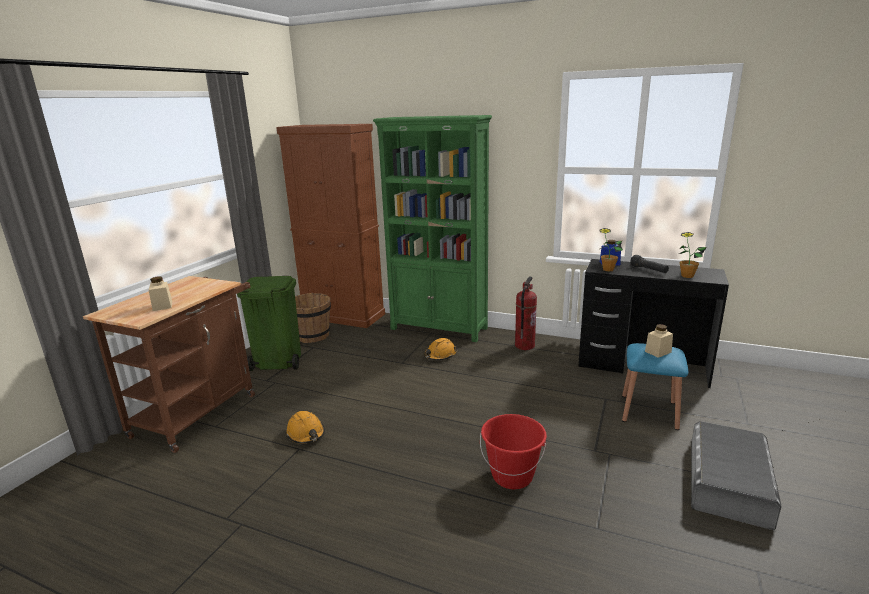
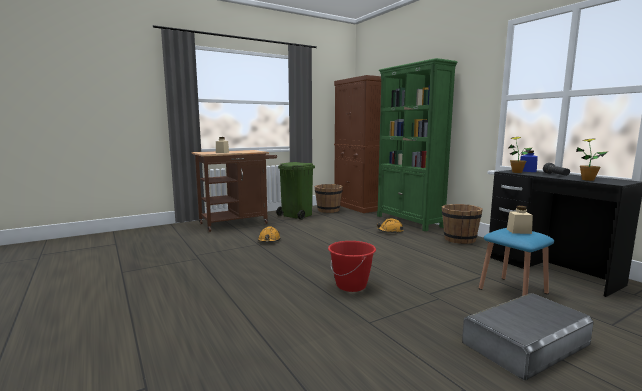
camera: 35 degrees right, 10 degrees down
fire extinguisher [515,277,537,350] -> brown bucket [442,204,483,244]

